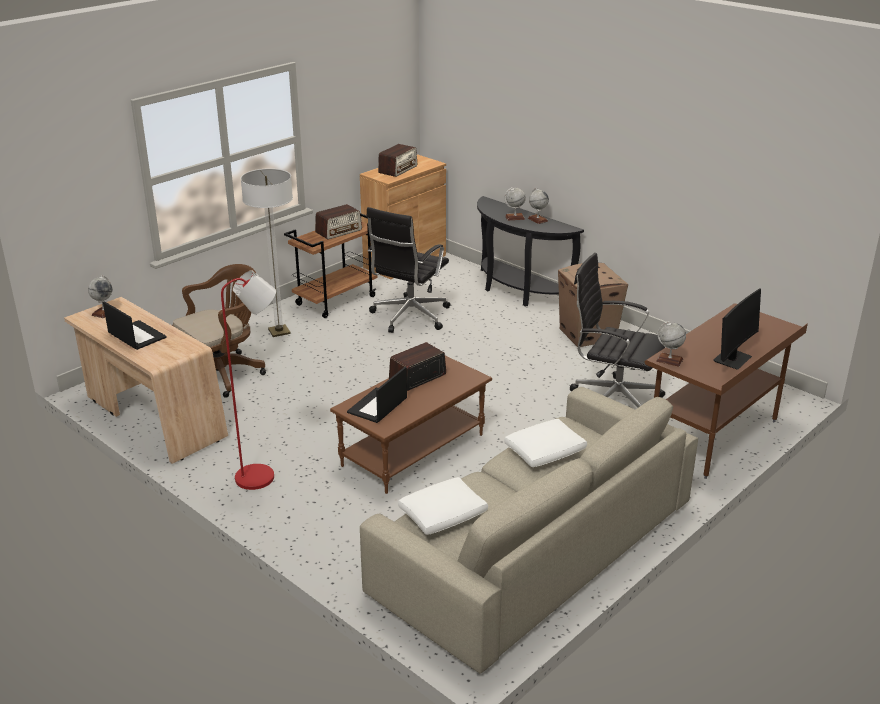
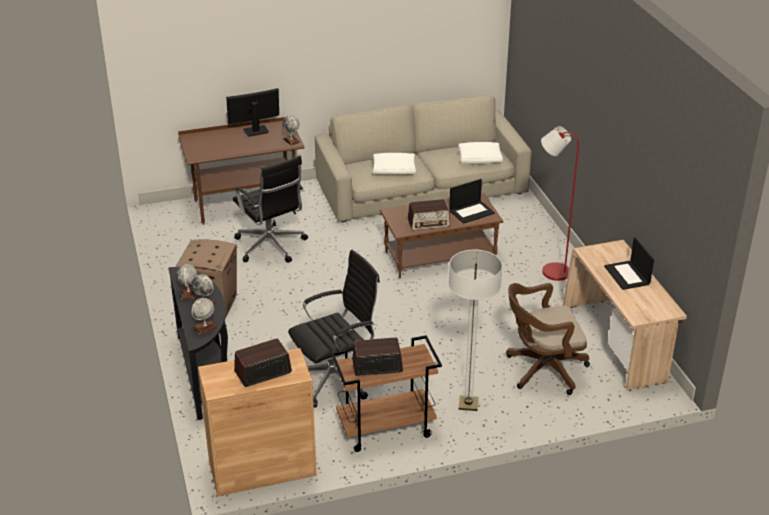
camera: 150 degrees left, 5 degrees up
globe [88,275,114,318] -> globe moved to [191,298,217,335]

